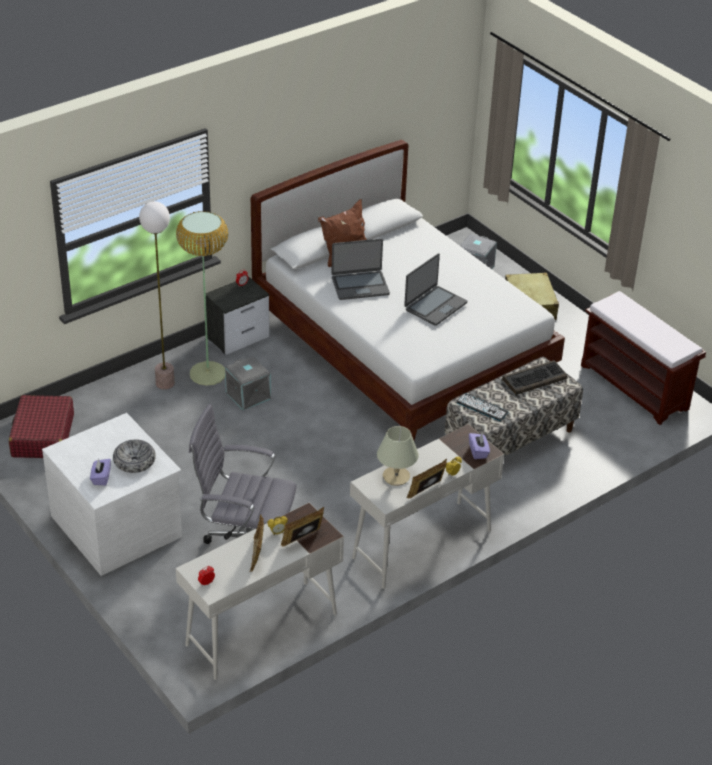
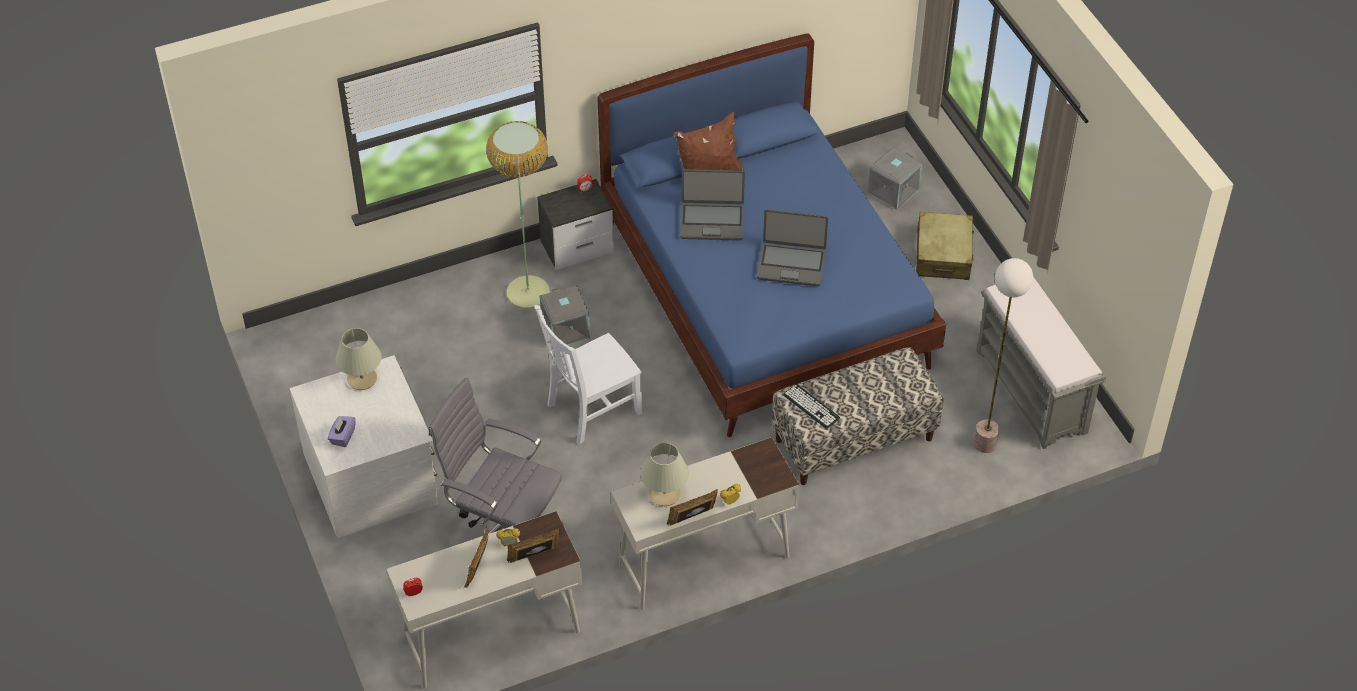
camera: 15 degrees right, 10 degrees up
red suitcase [9,395,74,458] -> none
bowl [113,439,156,473] -> none
floor lamp [139,201,175,390] -> floor lamp moved to [974,258,1033,453]
white bed [251,140,565,440] -> blue bed [597,33,946,437]
laptop [404,253,467,326] -> laptop turned 45 degrees clockwise [757,209,828,286]
purple tissue box [469,433,490,459] -> none
keyboard [502,360,568,395] -> none
brown bench [581,291,706,425] -> grey bench [976,275,1106,449]
none -> beige table lamp [336,328,382,390]
none -> white chair [534,305,642,445]

